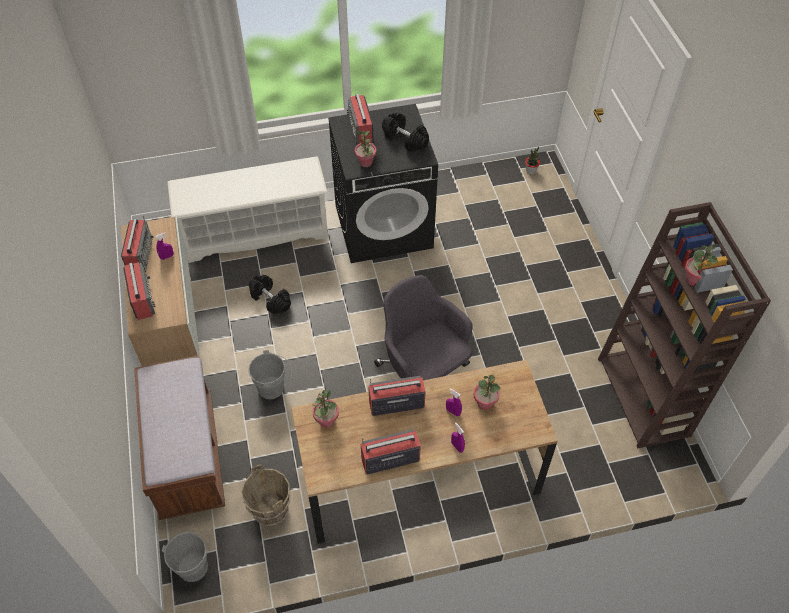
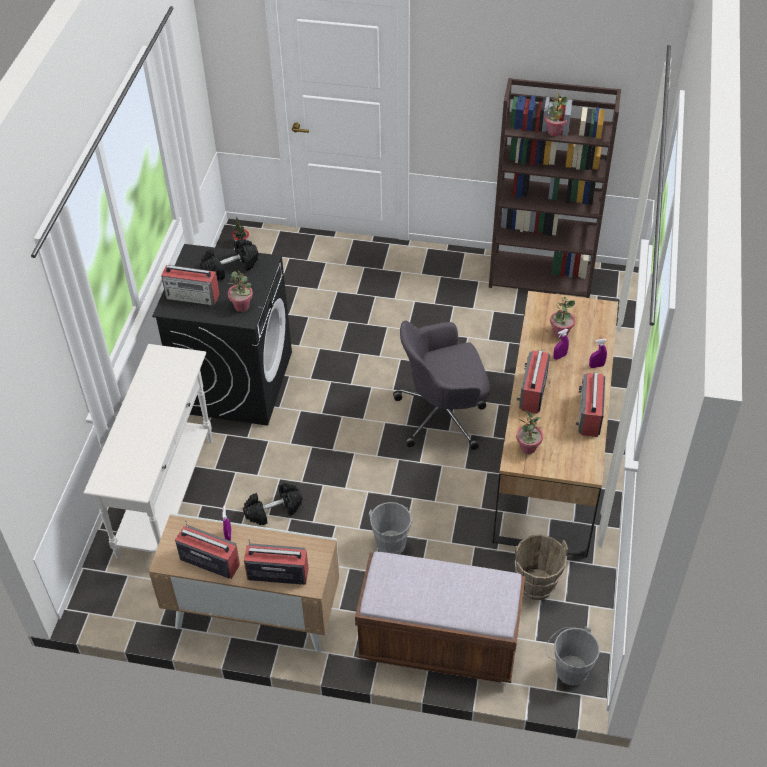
camera: 65 degrees left, 5 degrees down
white shoe rack [167,157,328,263] -> white console table [84,344,212,559]

